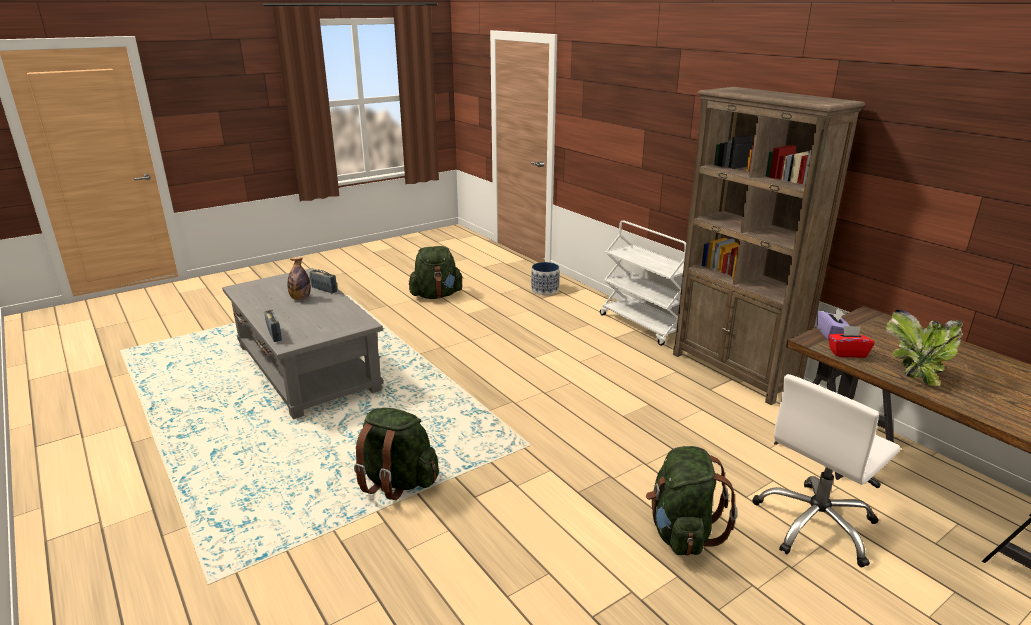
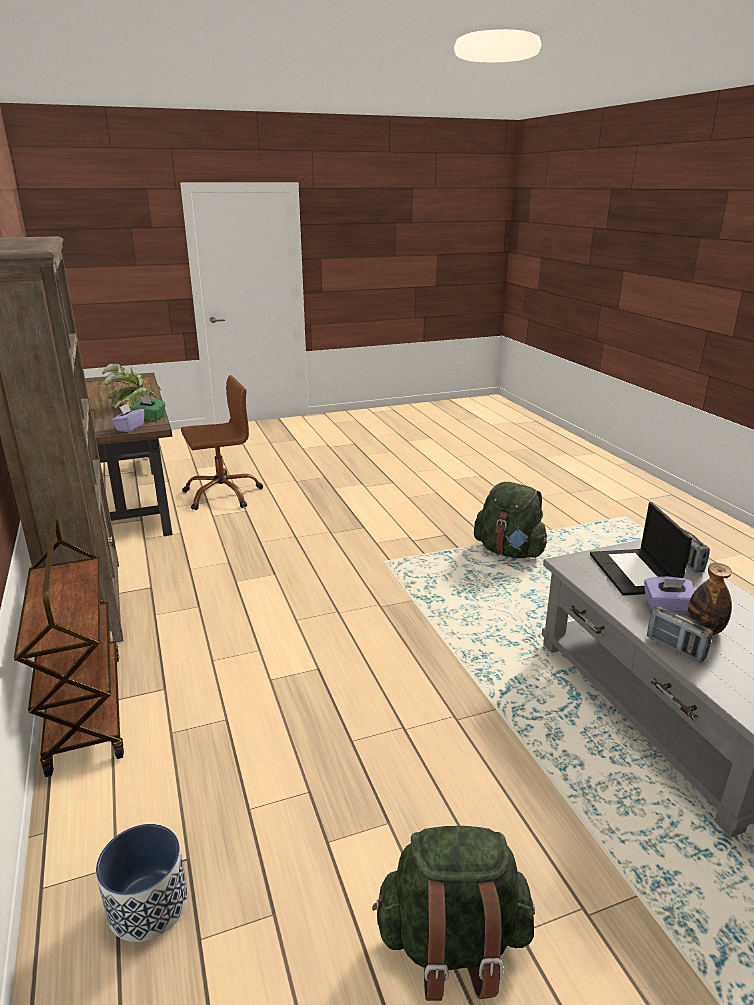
camera: 165 degrees left, 0 degrees up
white cart [600,220,686,346] -> brown cart [14,517,124,777]
green backpack [646,446,737,556] -> none
white office chair [752,374,901,567] -> brown office chair [181,375,263,510]
red tissue box [828,326,875,358] -> green tissue box [131,396,165,421]
none -> laptop [590,502,692,596]
none -> purple tissue box [644,577,695,613]

